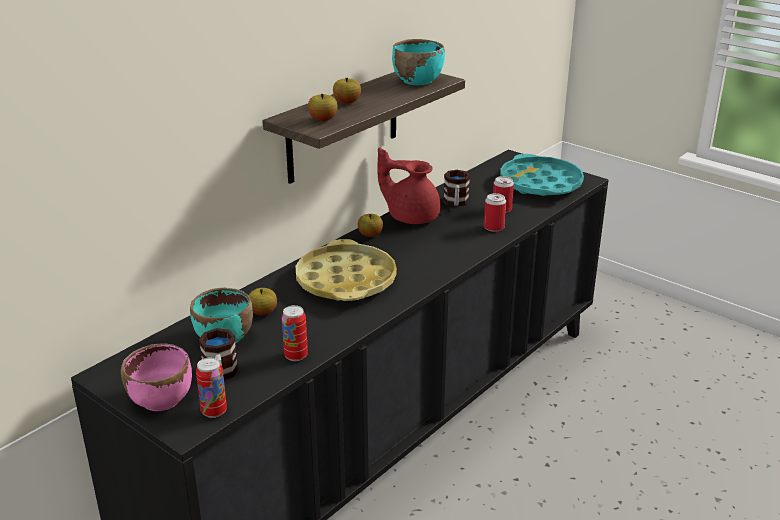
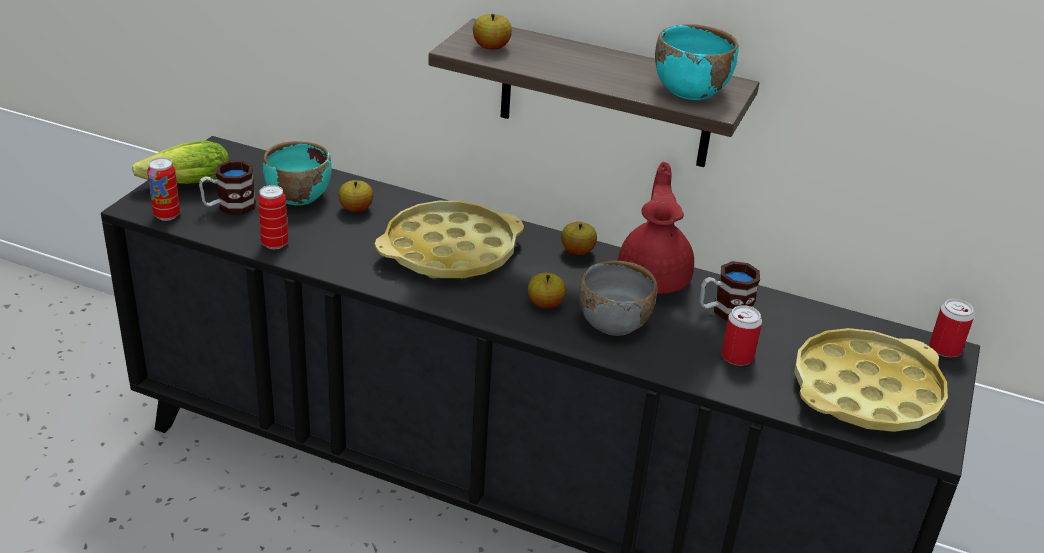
camera: 70 degrees right, 5 degrees up
pink bowl [121,343,192,411] -> lettuce [132,141,229,184]
apple [333,78,361,104] -> apple moved to [528,273,566,309]
can [484,193,506,232] -> can moved to [929,299,974,357]
turquoise tray [500,154,584,196] -> yellow tray [794,328,948,432]
none -> grey bowl [579,260,657,336]

